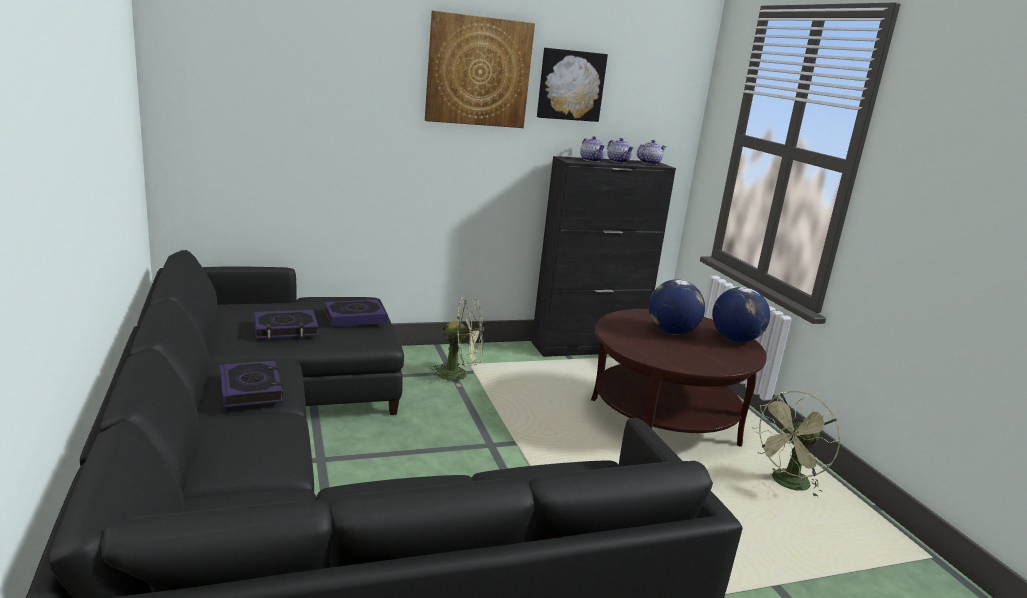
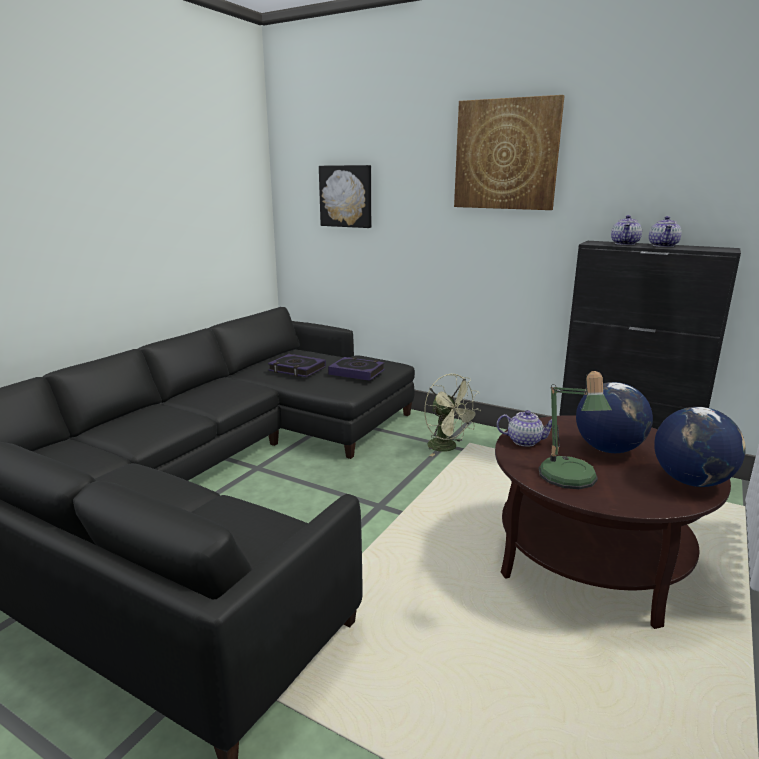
camera: 50 degrees right, 0 degrees up
book [220,361,283,408] -> none
picture [537,48,608,122] -> picture moved to [319,165,371,228]
teapot [637,140,666,165] -> teapot moved to [497,410,552,447]
green fan [752,391,840,498] -> none
none -> table lamp [539,371,612,489]

